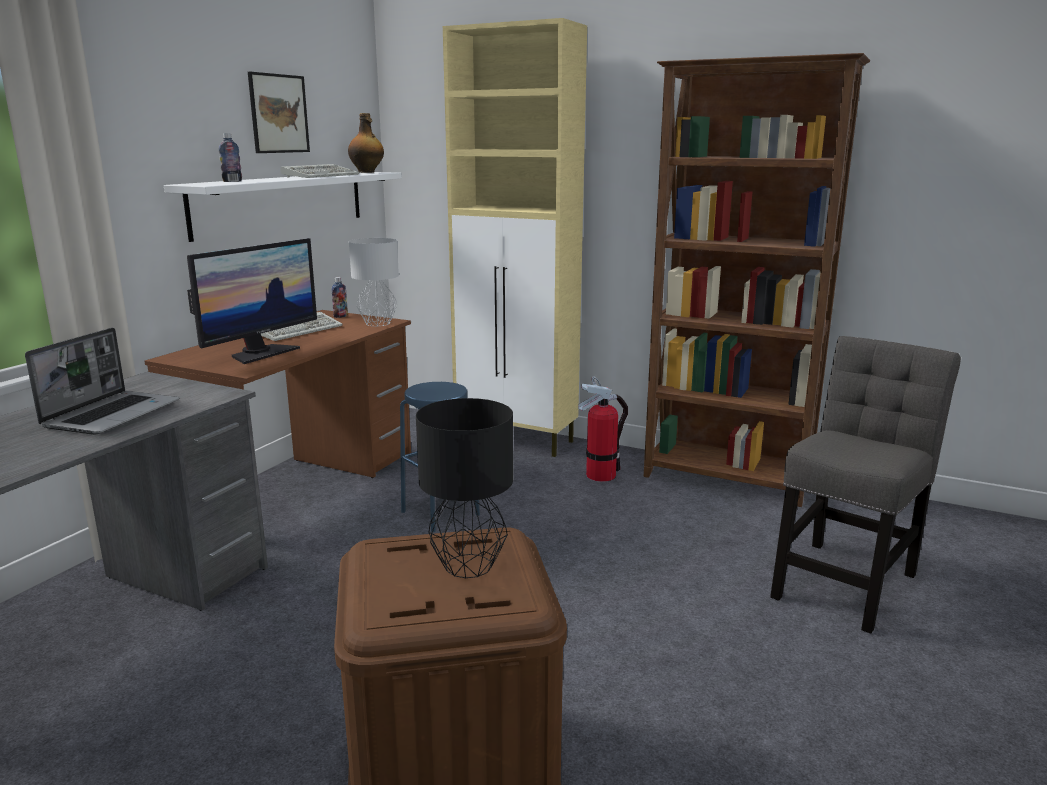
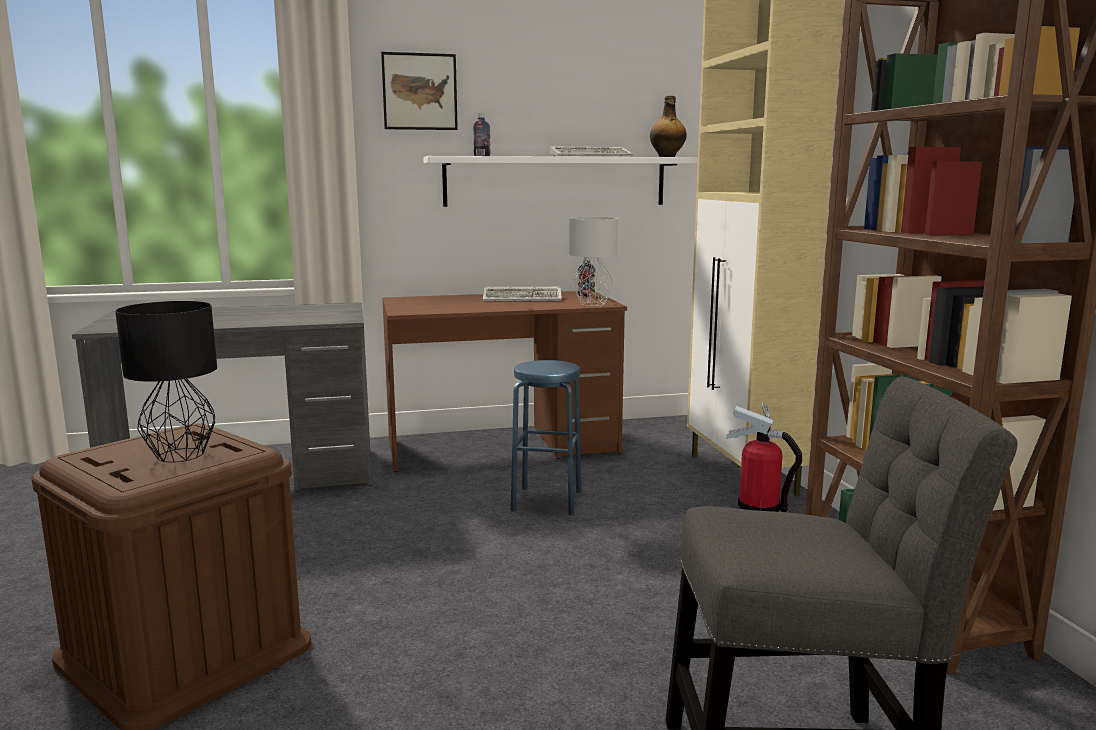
camera: 50 degrees right, 5 degrees down
laptop [25,327,179,435] -> none
monitor [187,238,317,364] -> none
picture [248,72,310,153] -> picture moved to [381,52,458,130]

